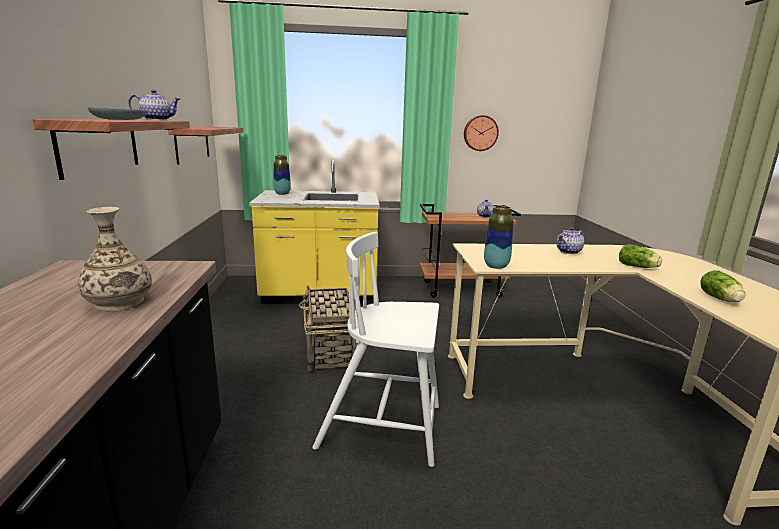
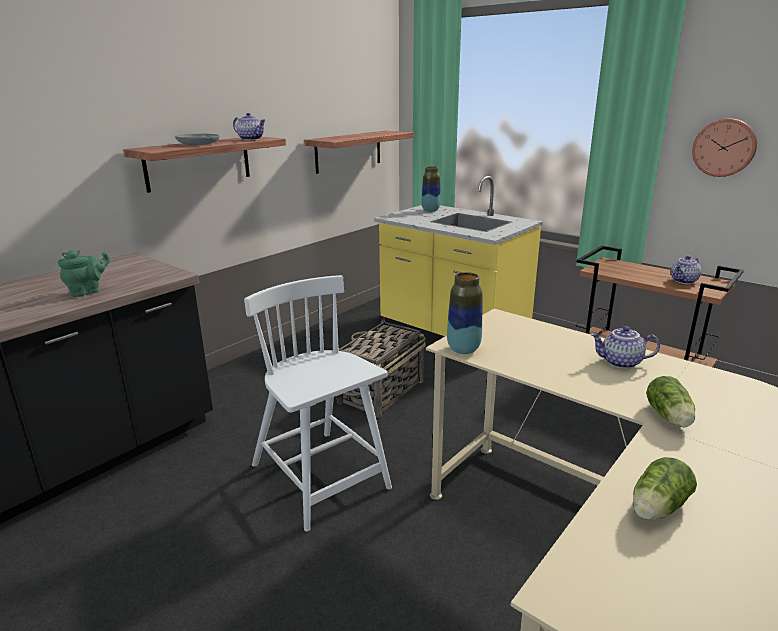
camera: 45 degrees right, 5 degrees up
vase [78,207,152,311] -> green teapot [58,250,110,297]

